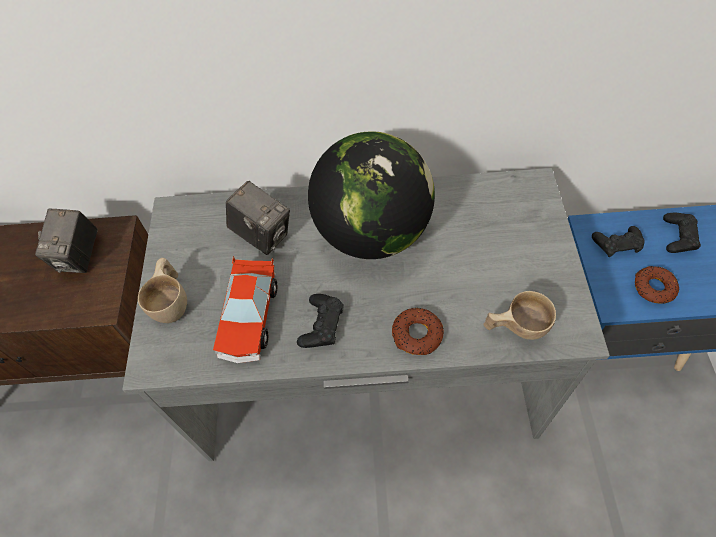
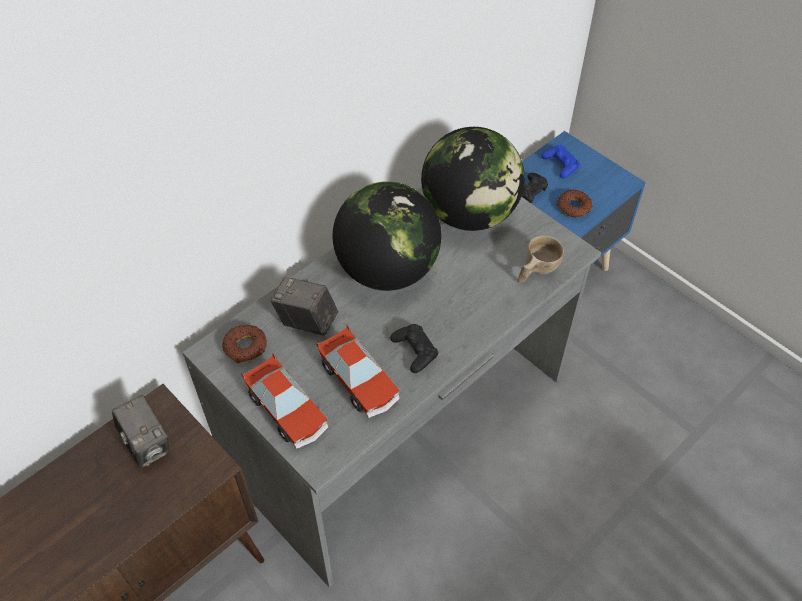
camera: 45 degrees left, 5 degrees down
beige cup [138,258,187,323] -> toy car [241,353,328,449]
camera [226,181,290,255] -> camera turned 150 degrees counterclockwise [270,277,338,336]
donut [392,308,444,355] -> donut moved to [222,325,267,363]
black game controller [663,213,701,253] -> blue game controller [541,145,580,179]
none -> globe [421,127,525,231]

